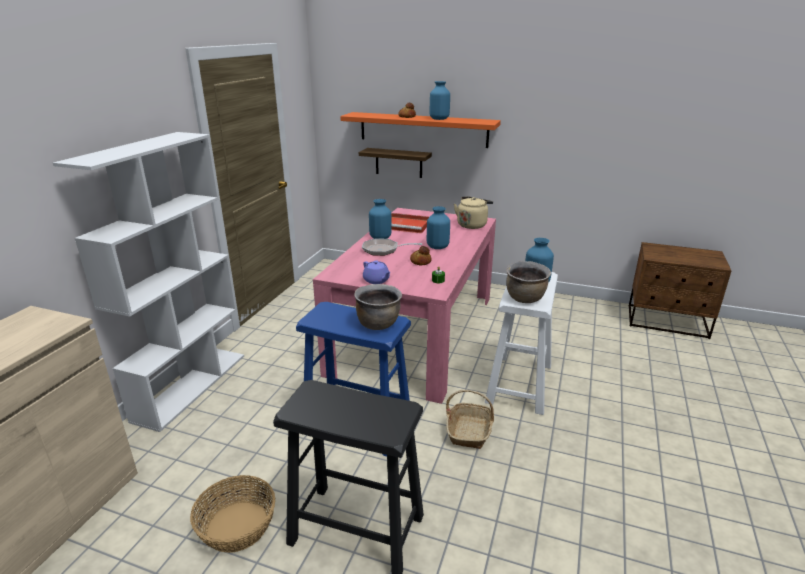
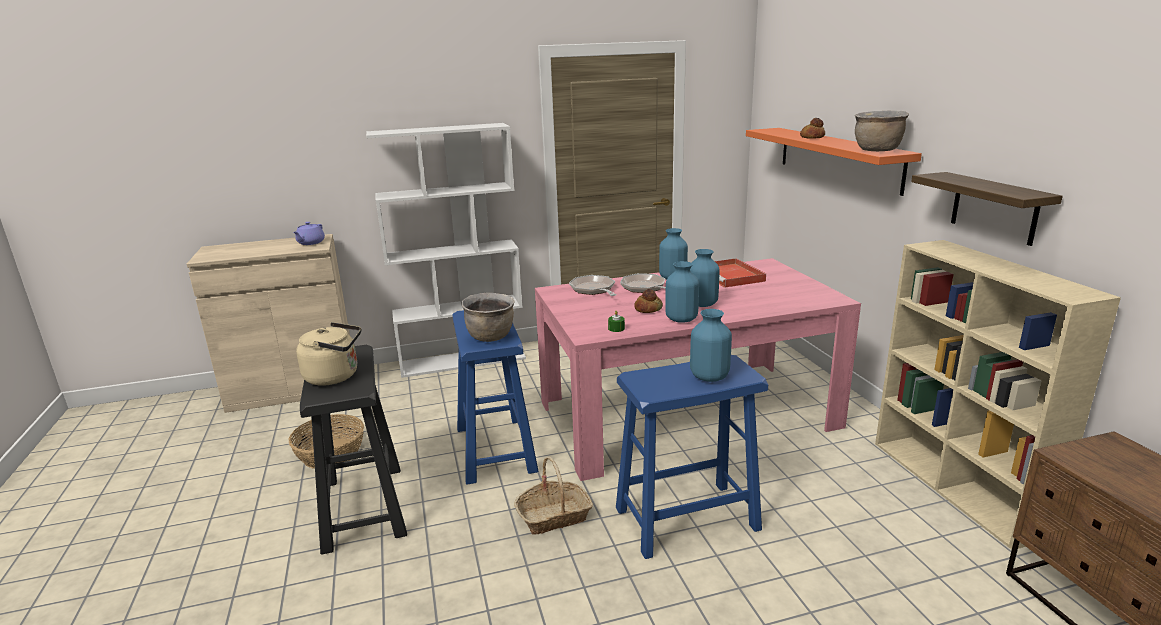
camera: 55 degrees right, 5 degrees down
shelf [359,148,432,178] -> shelf moved to [911,172,1063,246]
purple teapot [363,260,391,284] -> purple teapot moved to [293,222,325,245]
blue vase [430,81,450,120] -> blue vase moved to [665,261,699,323]
beige kettle [454,197,493,229] -> beige kettle moved to [296,322,361,386]
white stool [485,272,558,415] -> blue stool [616,355,768,559]
brown cooking pot [506,261,551,303] -> brown cooking pot moved to [855,110,909,151]
none -> frying pan [569,275,617,296]
none -> beige bookcase [875,240,1121,550]

